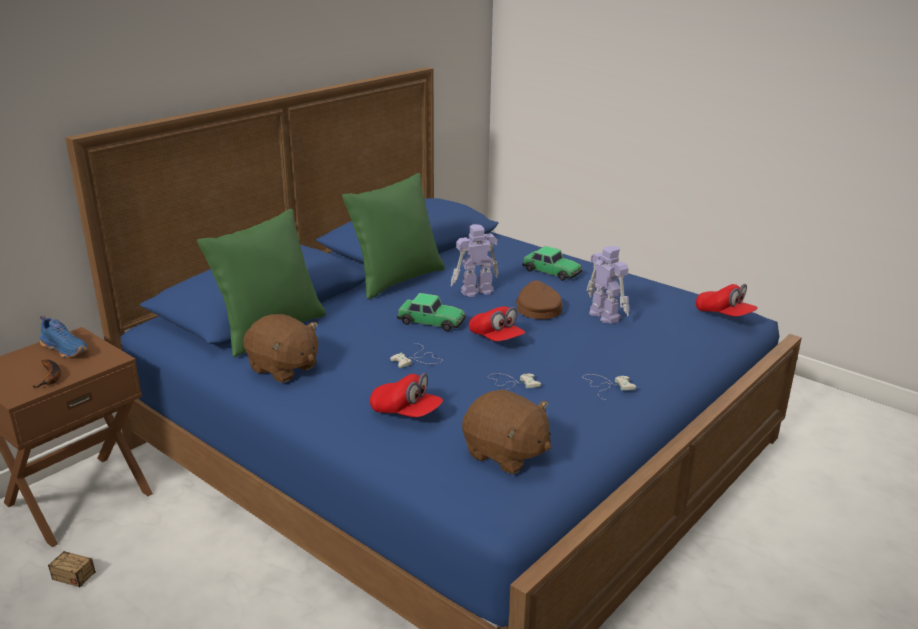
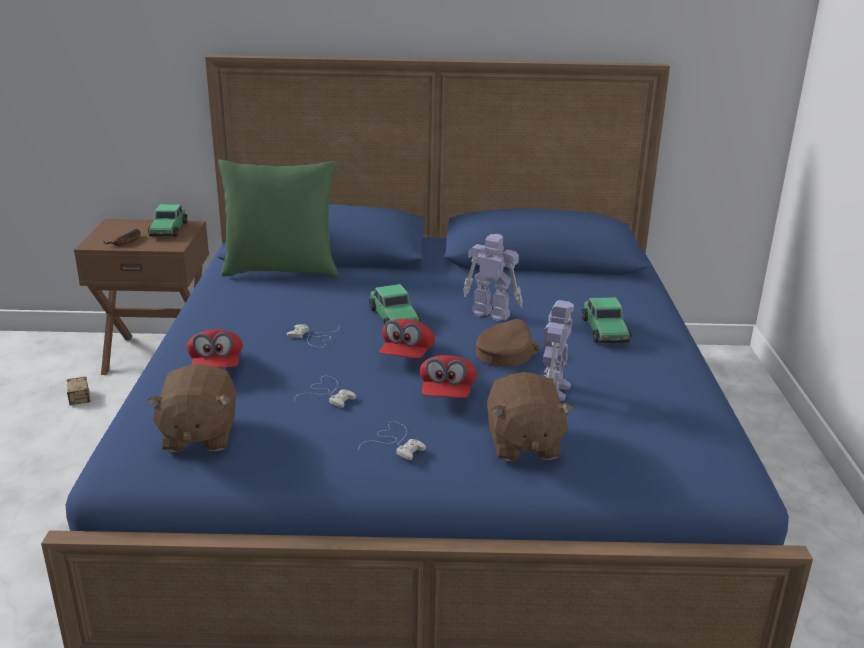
camera: 50 degrees right, 0 degrees up
blue shoe [40,315,88,358] -> toy car [148,204,188,237]
brown plush toy [243,314,318,383] -> brown plush toy moved to [487,372,574,461]
green pillow [342,173,445,300] -> none
red cap [695,284,758,316] -> red cap moved to [420,355,477,398]

